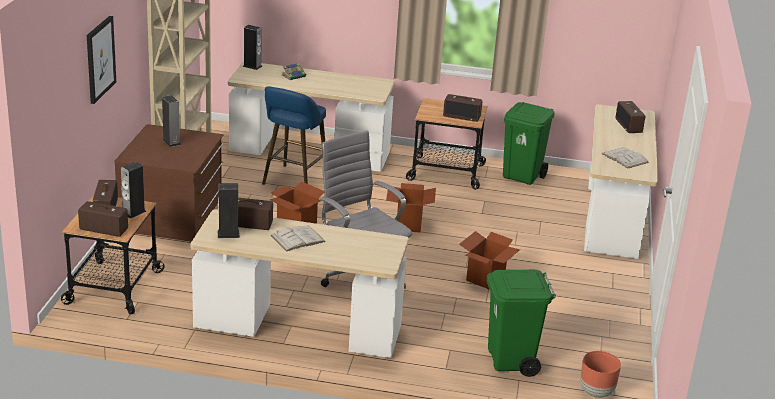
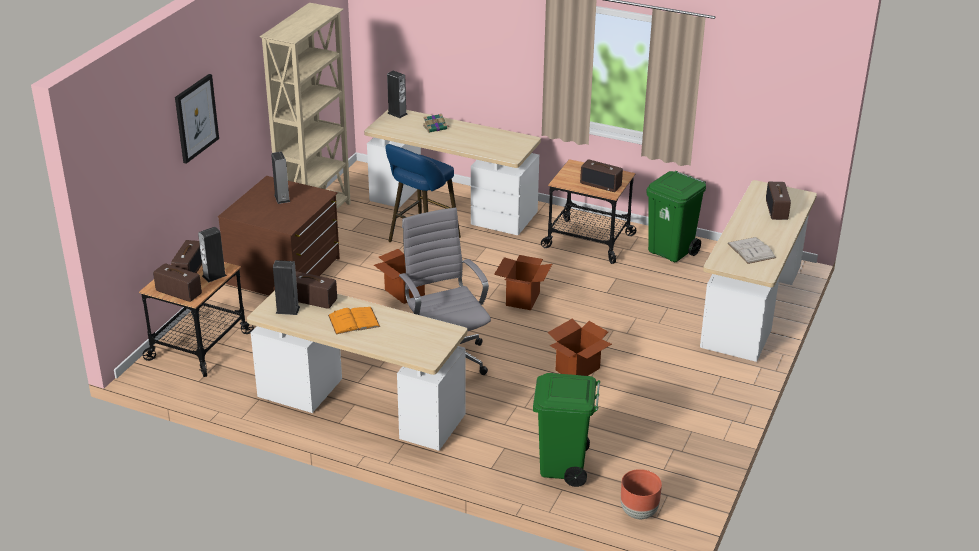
camera: 15 degrees right, 5 degrees up
white book [270,225,326,252] -> orange book [328,307,380,334]

